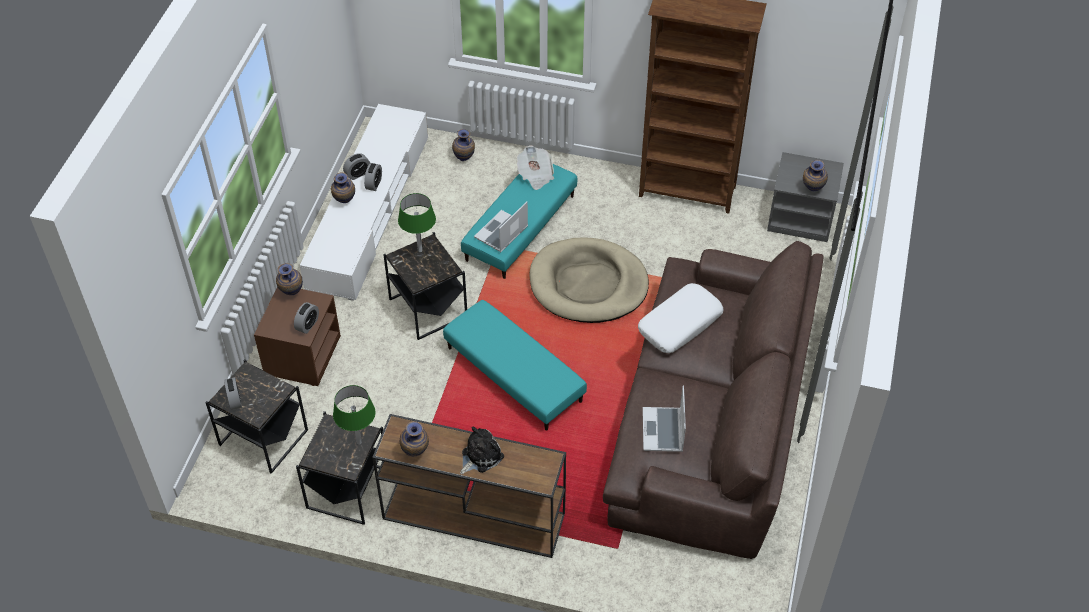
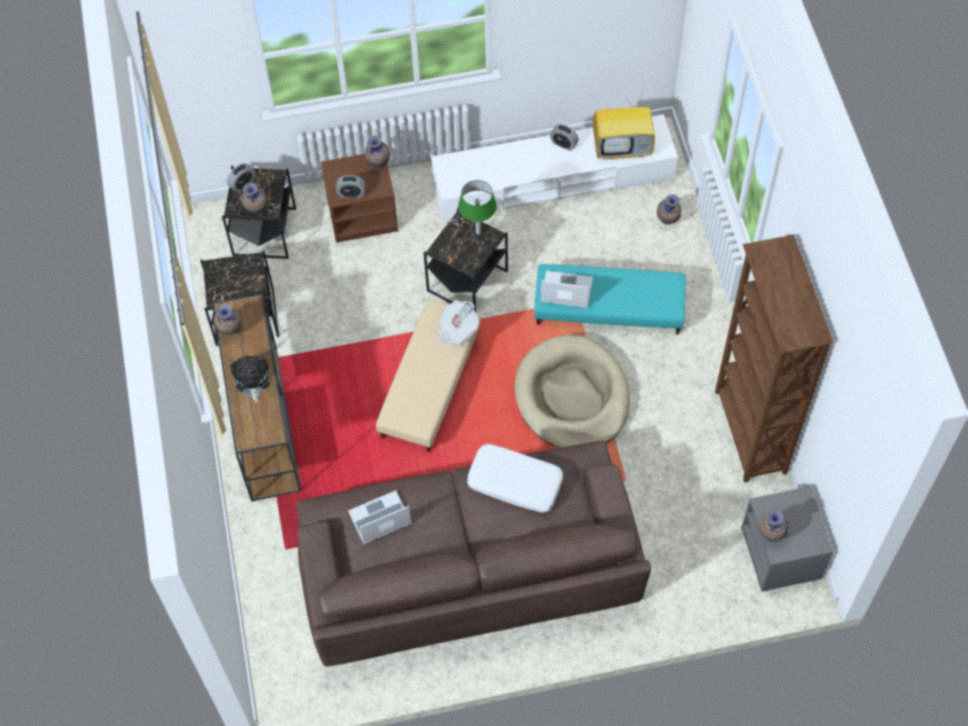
camera: 65 degrees right, 10 degrees up
vase [331,172,355,203] -> vase moved to [241,183,267,214]
green table lamp [333,385,375,445] -> none
alarm clock [364,163,382,191] -> none
turquoise ottoman [443,300,587,431] -> beige ottoman [376,300,481,452]
plush toy [460,427,504,474] -> plush toy turned 120 degrees counterclockwise [230,356,270,403]
newspaper [517,145,554,190] -> newspaper moved to [436,300,479,348]
none -> television [593,92,655,160]

